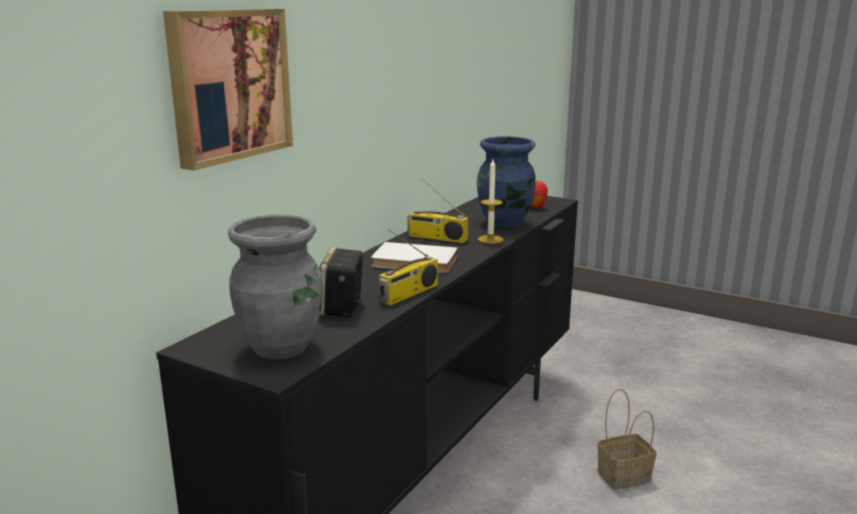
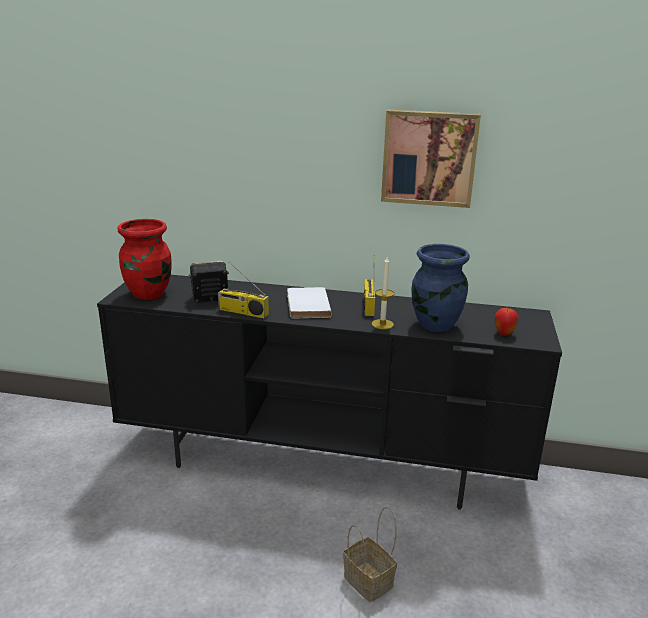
camera: 70 degrees right, 5 degrees up
picture [163,9,293,171] -> picture moved to [381,110,481,208]
grey vase [228,215,323,359] -> red vase [118,219,172,300]

